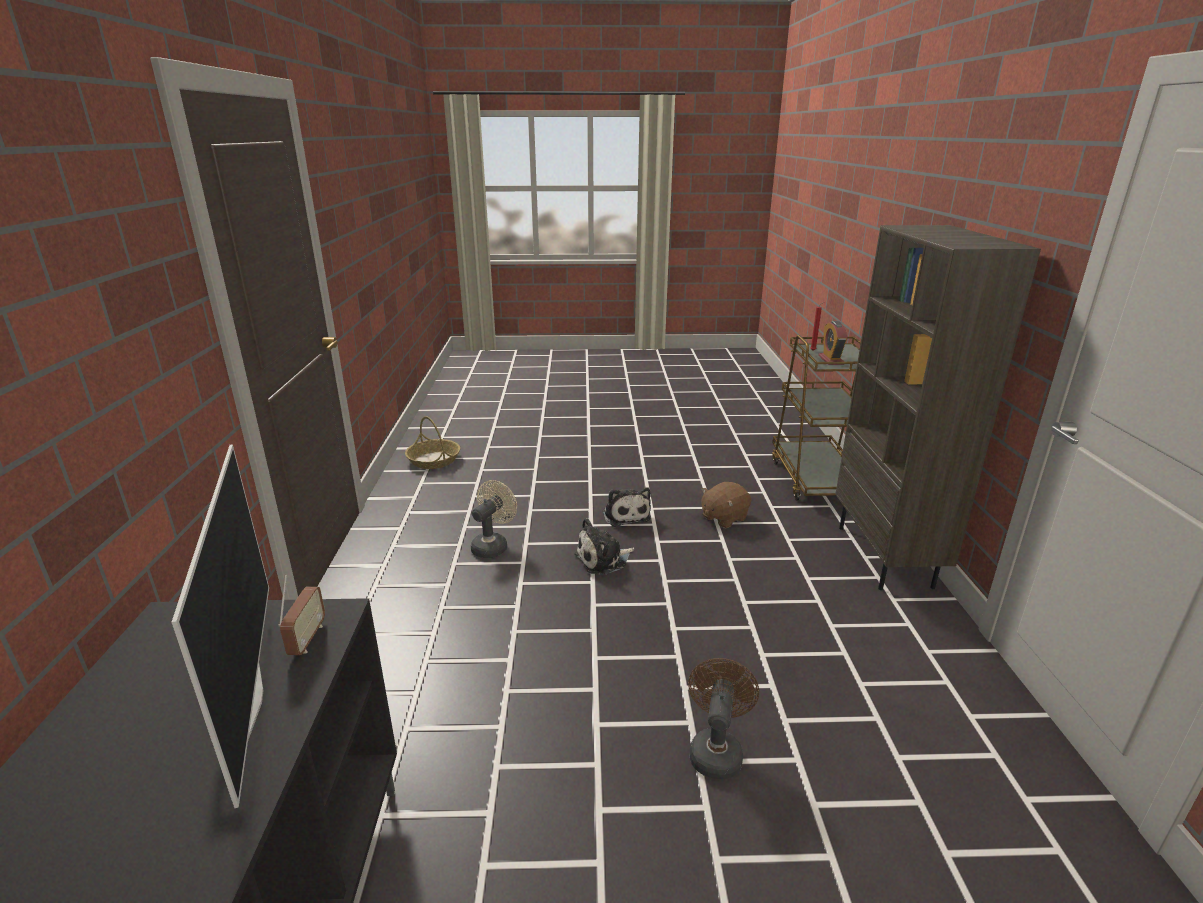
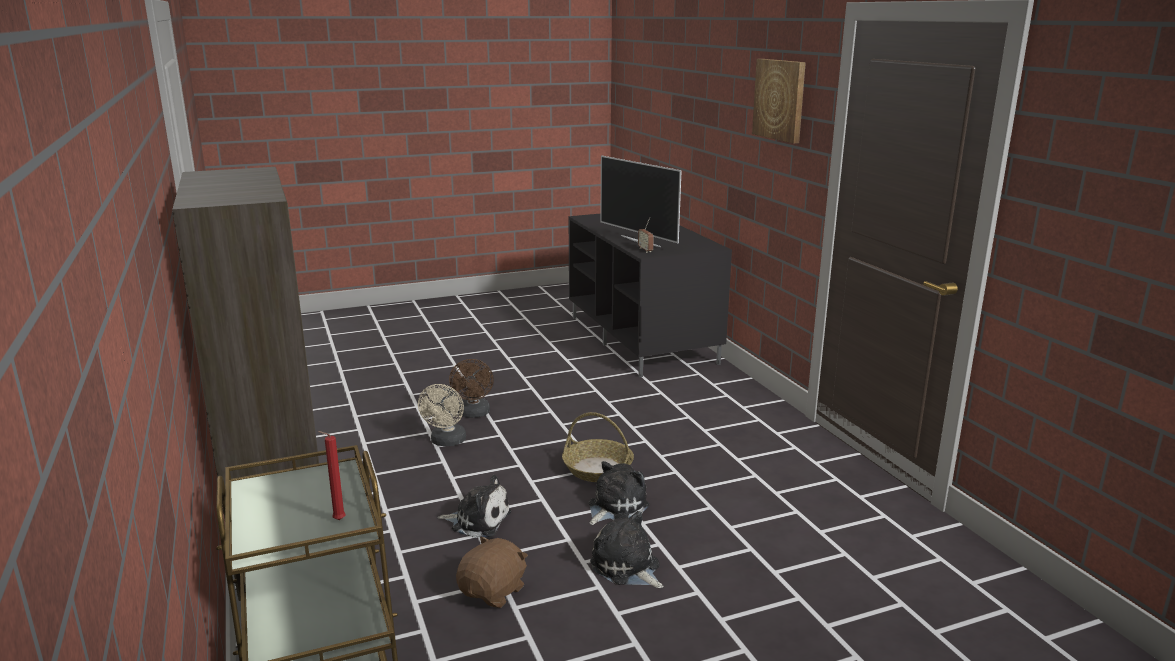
camera: 160 degrees right, 5 degrees down
basket [405,416,460,469] -> basket moved to [562,412,634,482]
beige fan [471,480,517,558] -> beige fan moved to [418,384,466,446]
alarm clock [818,321,847,365] -> none
none -> plush toy [437,475,511,538]
none -> picture [752,59,806,144]

